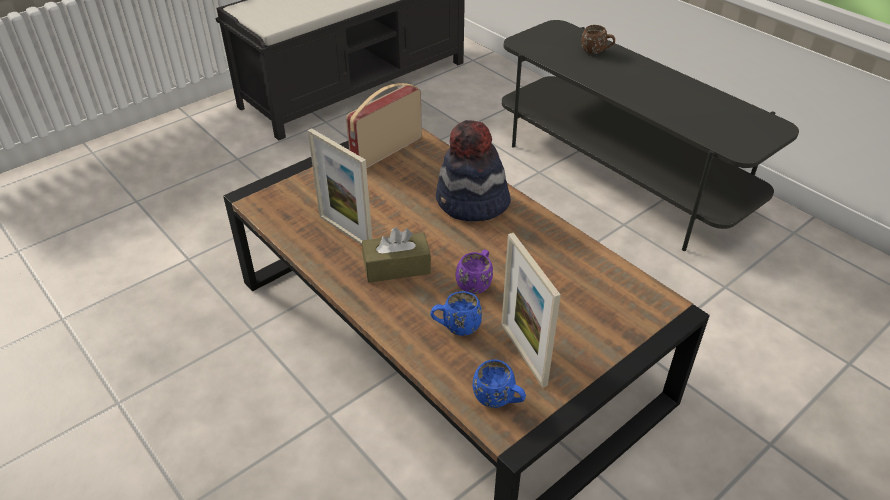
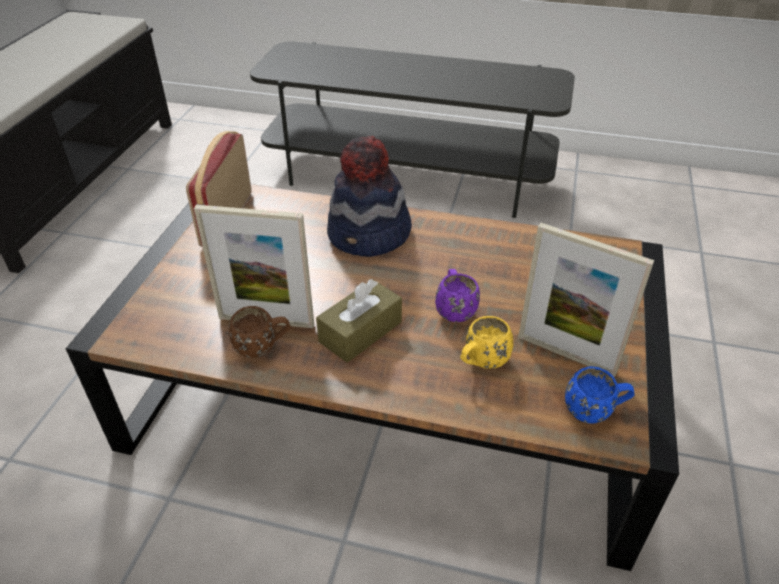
camera: 35 degrees left, 0 degrees up
blue mug [430,291,482,336] -> yellow mug [460,316,513,369]
brown mug [581,25,615,54] -> brown mug moved to [229,306,290,358]

